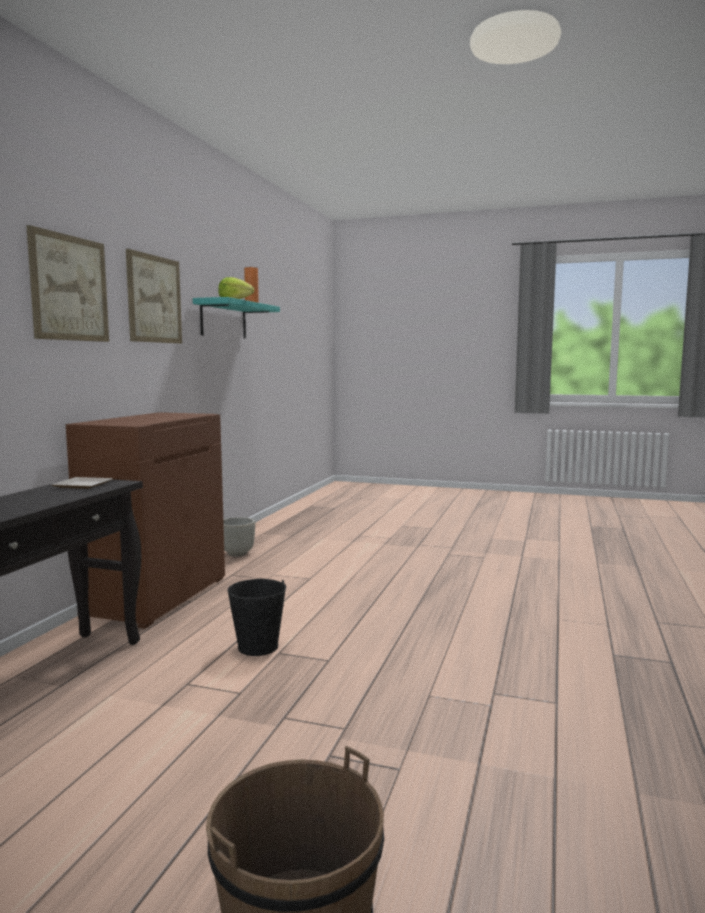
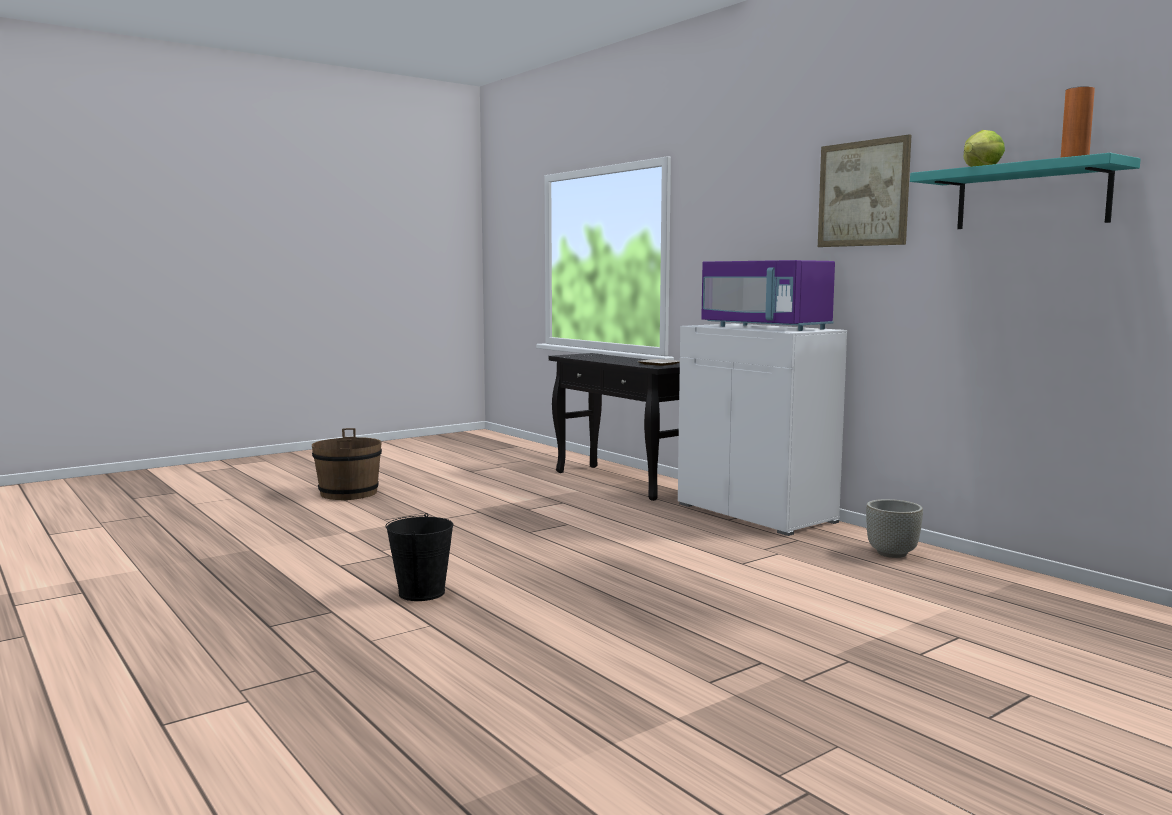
camera: 125 degrees right, 0 degrees up
picture [26,225,109,342] -> none
brown cabinet [66,412,225,629] -> white cabinet [678,324,847,536]
black bucket [227,579,286,656] -> black bucket moved to [386,513,453,601]
none -> purple microwave [701,260,835,331]

